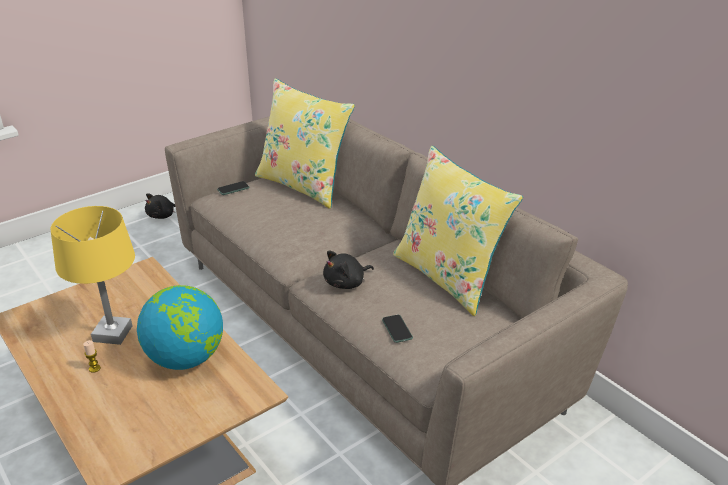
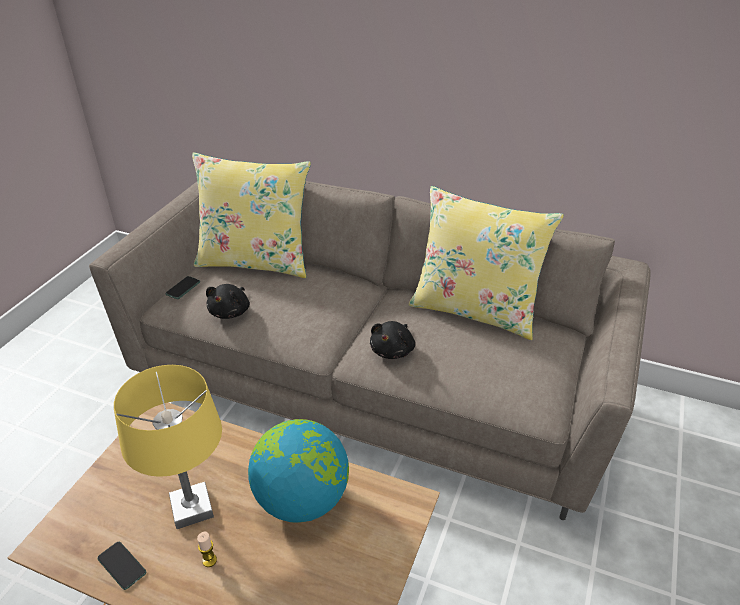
camera: 30 degrees left, 5 degrees up
black plush toy [145,193,175,219] -> black plush toy moved to [206,284,250,319]
phone [382,315,413,343] -> phone moved to [97,542,146,590]

